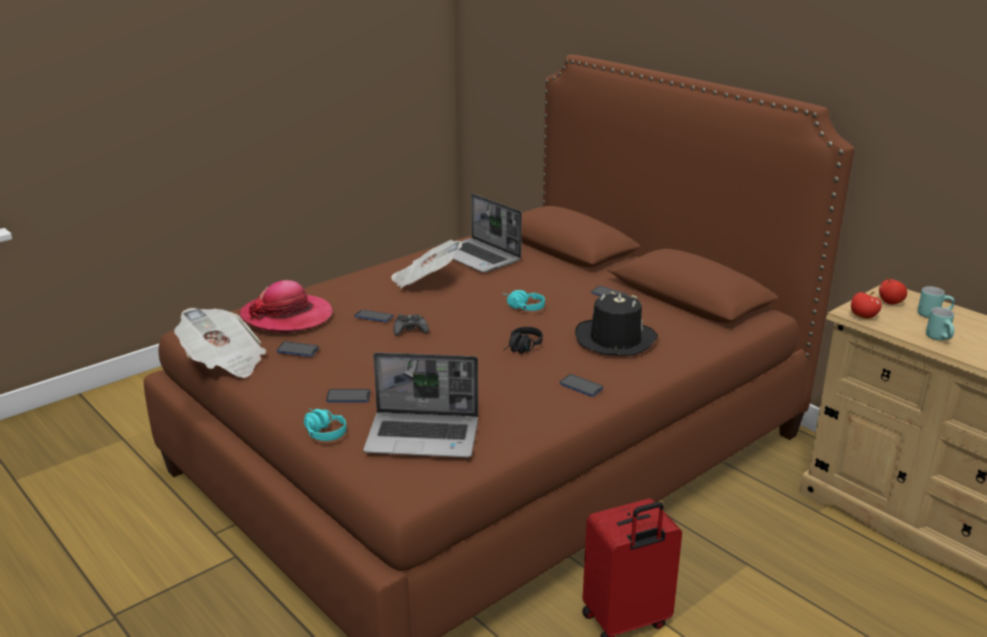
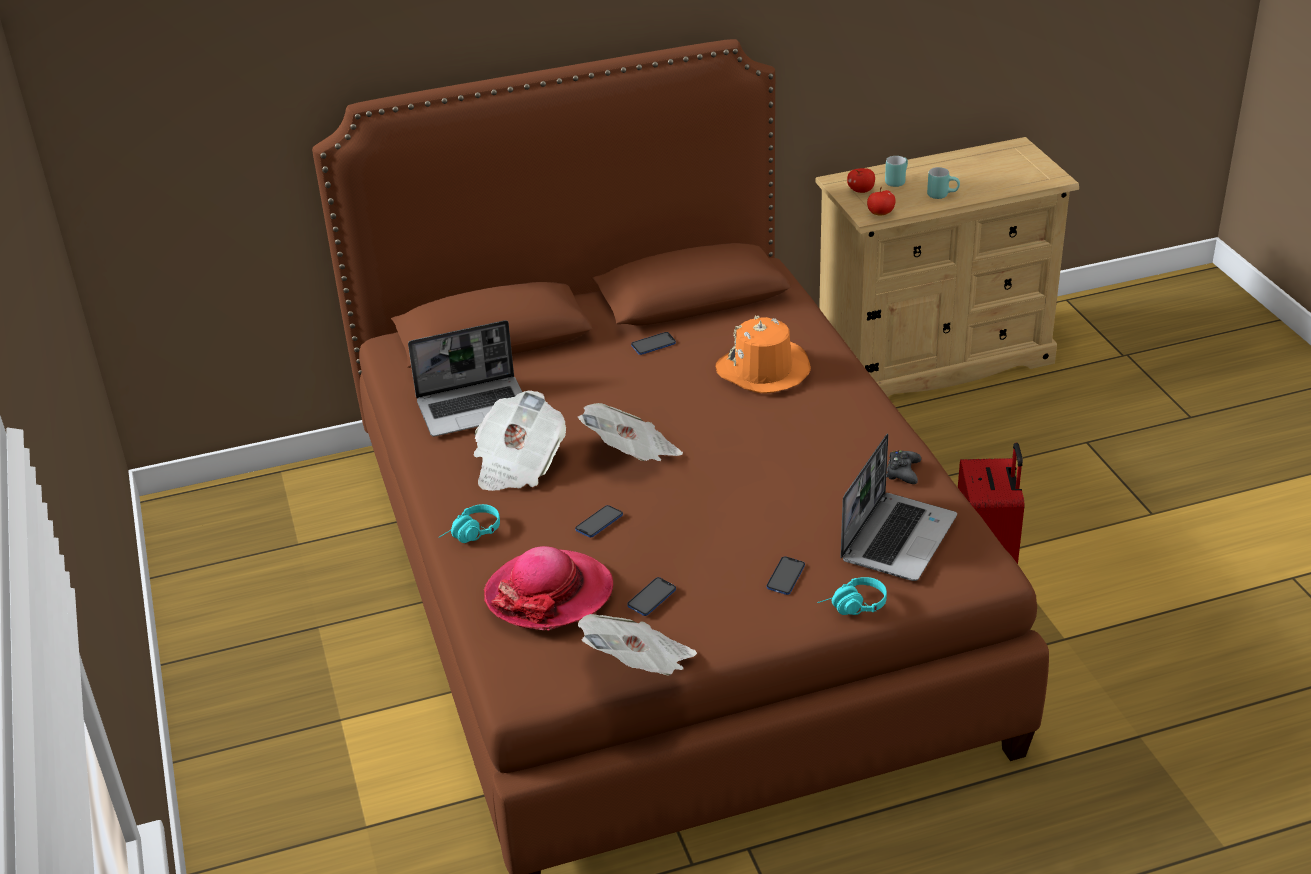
camera: 65 degrees left, 10 degrees up
black game controller [393,314,429,335] -> black game controller moved to [886,450,921,484]
turquoise headphones [502,290,545,311] -> turquoise headphones moved to [439,504,500,543]
black headphones [504,327,543,354] -> none
phone [560,374,603,397] -> none
black hat [575,291,658,356] -> orange hat [715,315,811,393]
none -> newspaper [578,403,683,461]

